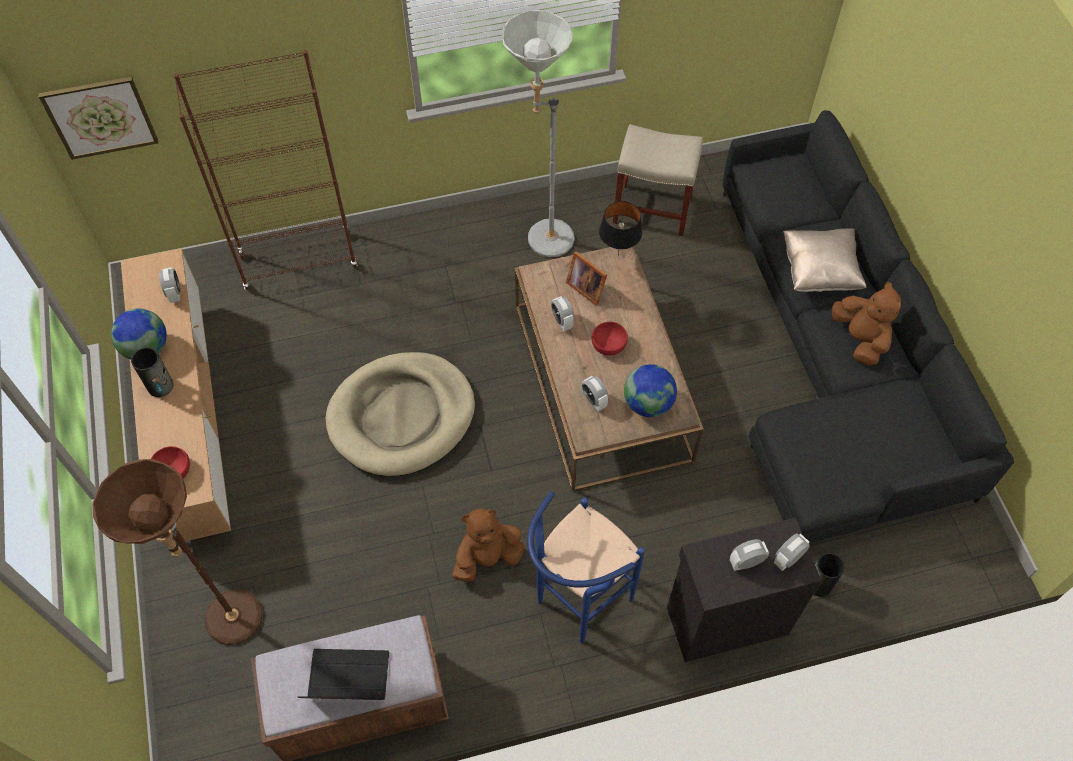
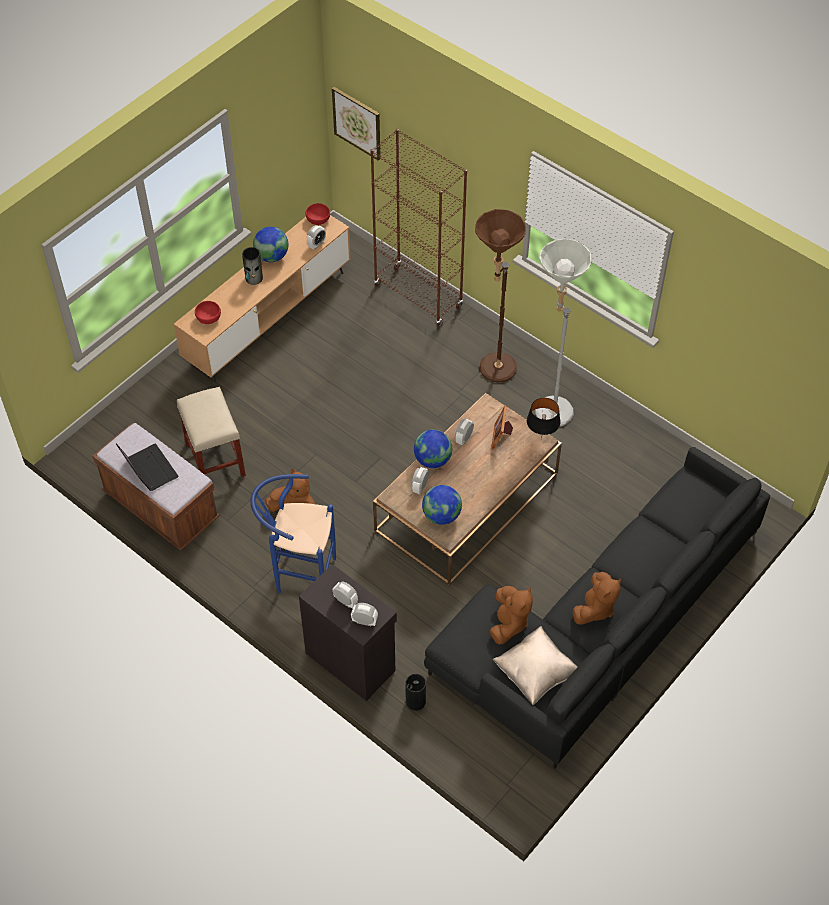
camera: 55 degrees right, 5 degrees down
brown floor lamp [92,459,262,645] -> brown floor lamp moved to [475,209,526,382]
beige dog bed [326,352,475,476] -> none
red bowl [592,322,628,356] -> red bowl moved to [306,203,330,225]
beige stool [613,124,703,236] -> beige stool moved to [177,387,246,477]
beige pillow [783,228,867,292] -> beige pillow moved to [493,626,577,705]
none -> globe [414,430,452,468]
none -> brown plush toy [490,586,533,644]

